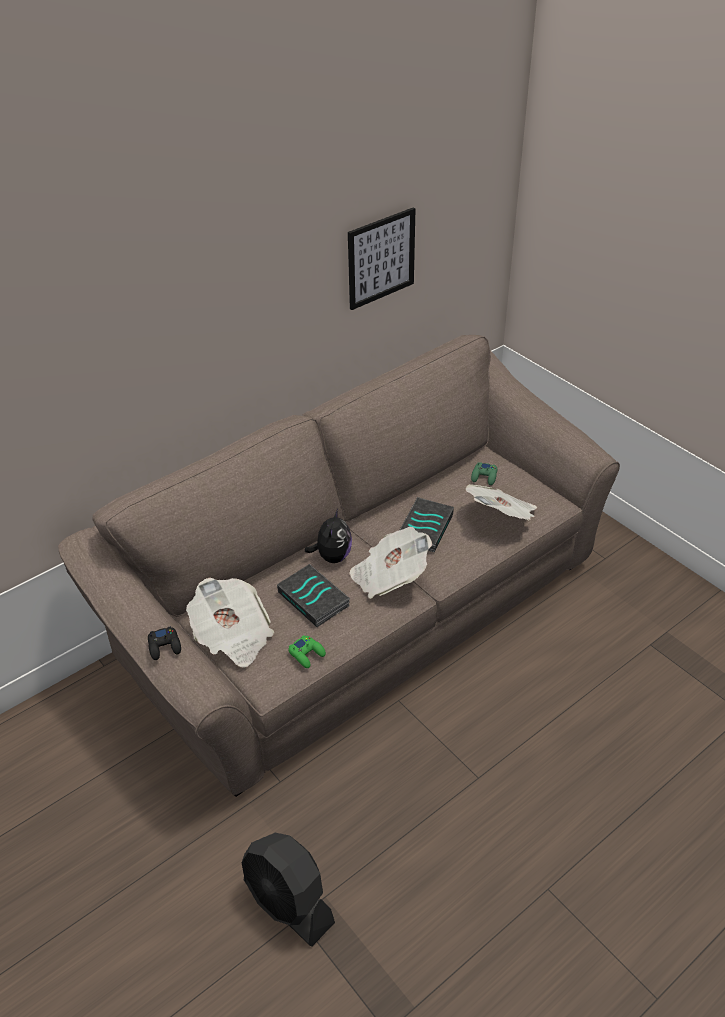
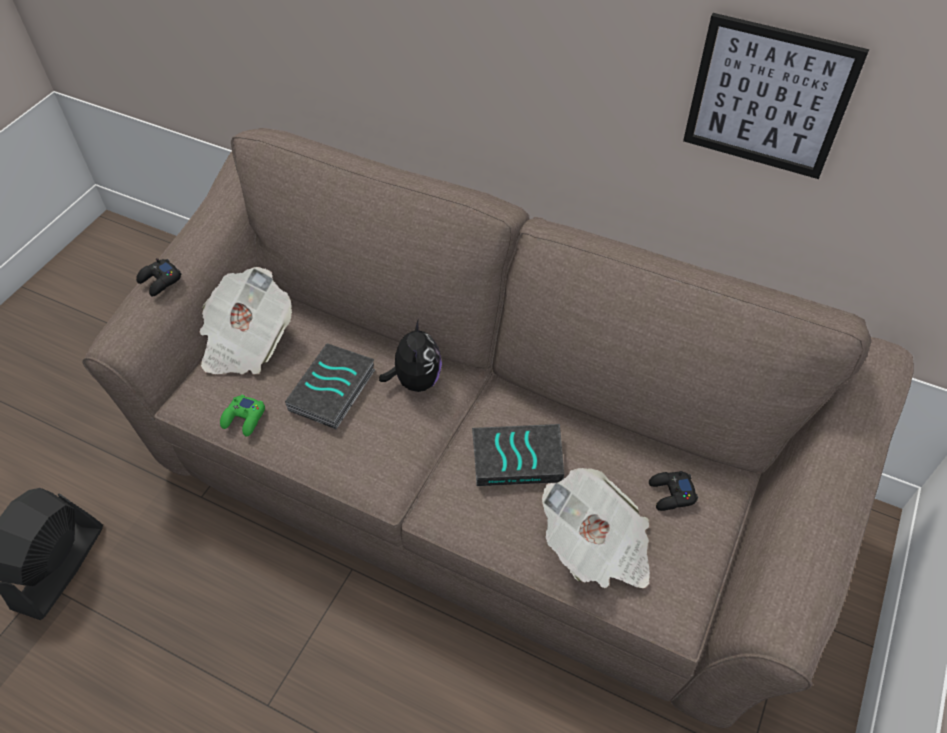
camera: 65 degrees right, 10 degrees up
plush toy [305,509,352,563] -> plush toy turned 75 degrees counterclockwise [379,319,442,392]
newspaper [349,527,432,599] -> none
green game controller [471,462,497,485] -> black game controller [649,471,698,511]

